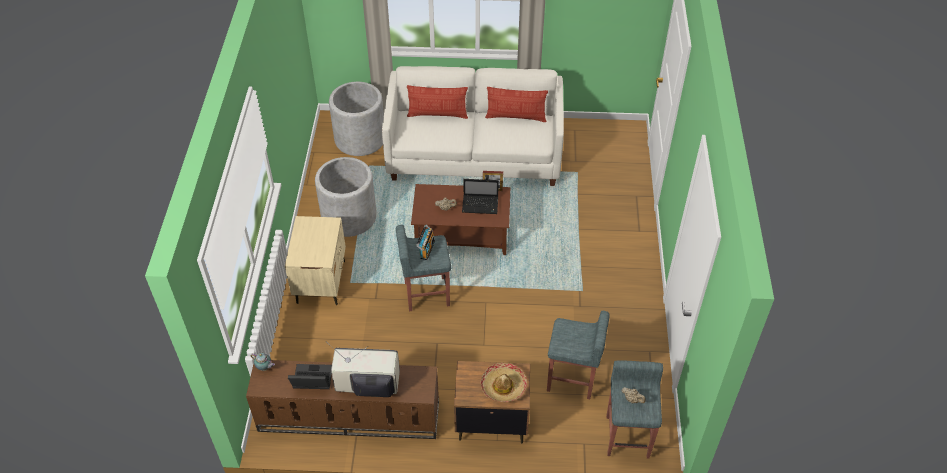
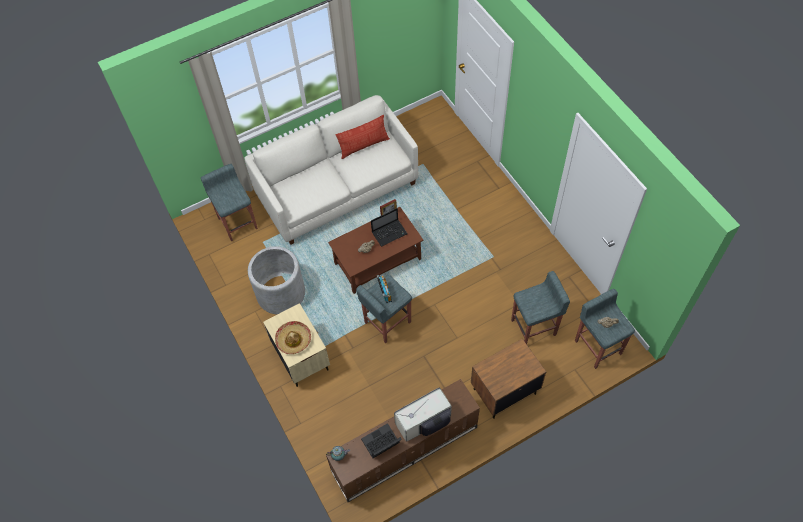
camera: 30 degrees left, 10 degrees up
grey planter [329,82,384,156] -> grey stool [201,164,258,241]
pillow [407,85,468,119] -> none
hat [481,363,527,402] -> hat moved to [275,321,311,354]

